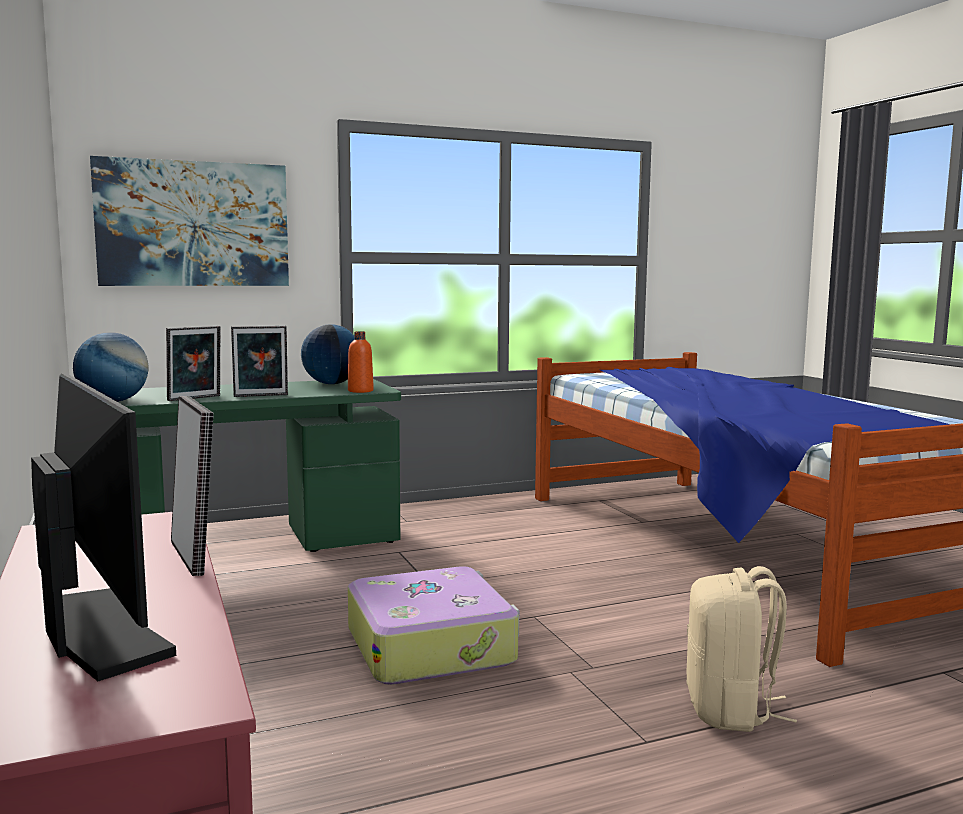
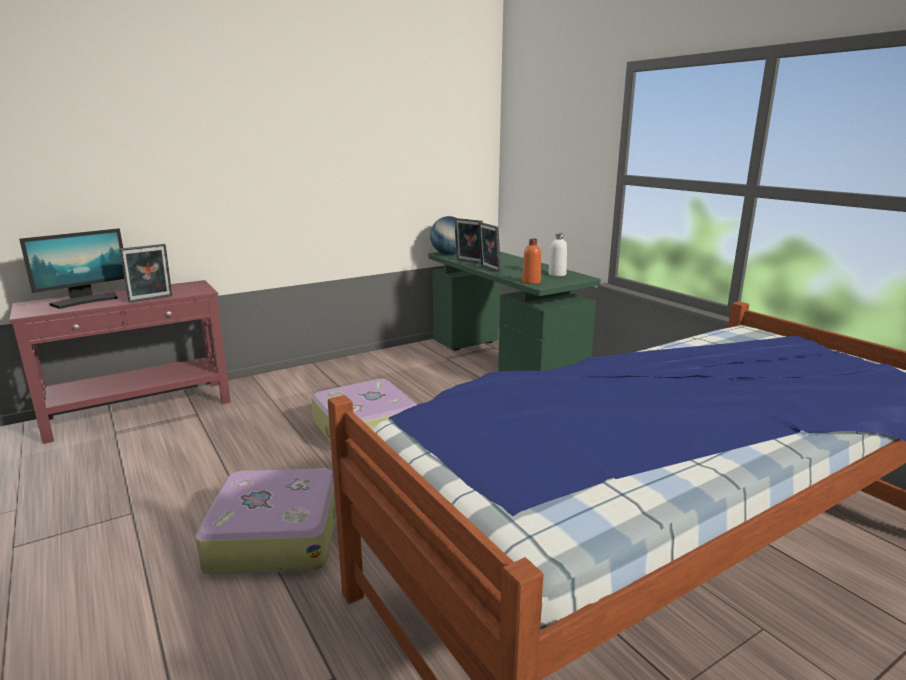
camera: 80 degrees right, 10 degrees up
picture [90,156,289,286] -> none
globe [301,324,354,384] -> white bottle [549,233,567,276]
beige backpack [686,566,797,732] -> suitcase [195,468,336,575]

